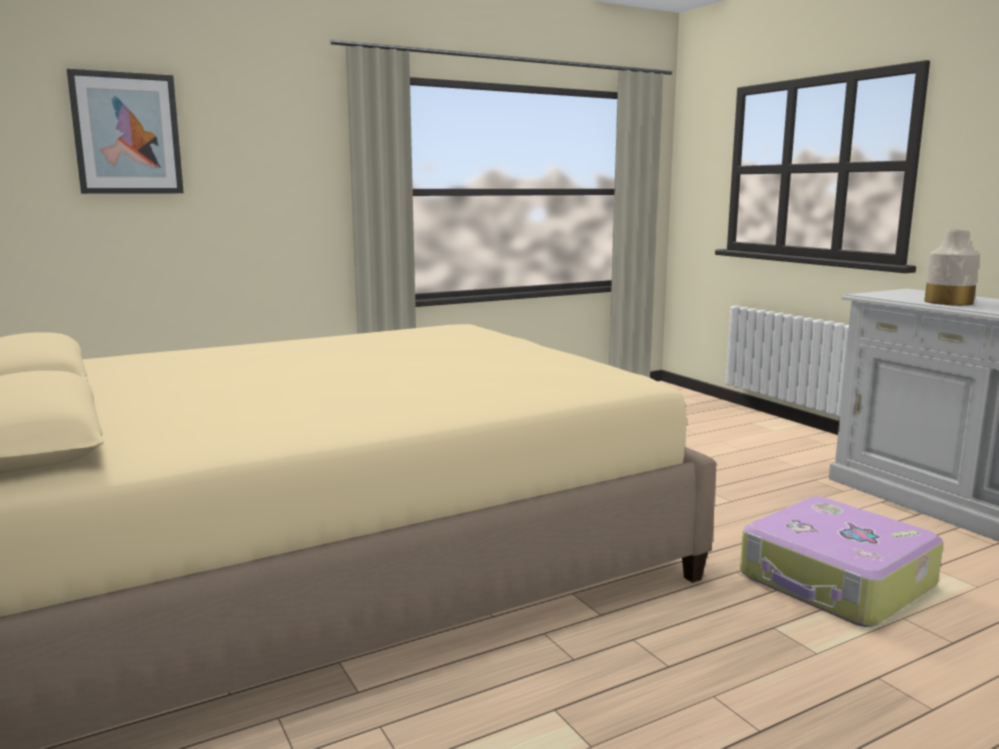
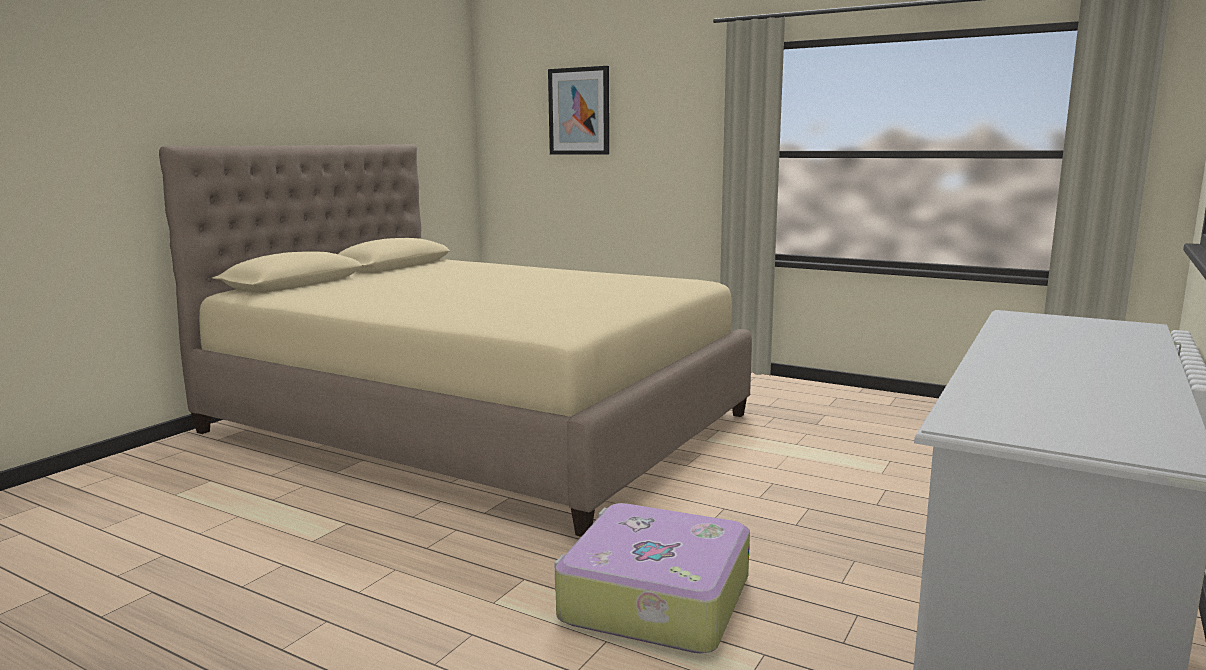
camera: 60 degrees right, 0 degrees up
beige vase [924,229,980,305] -> none

